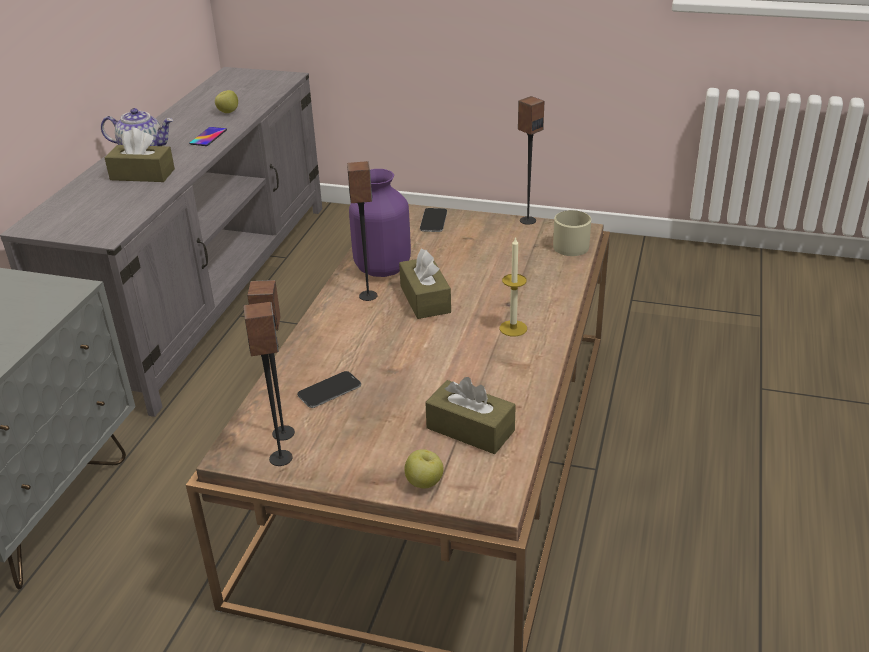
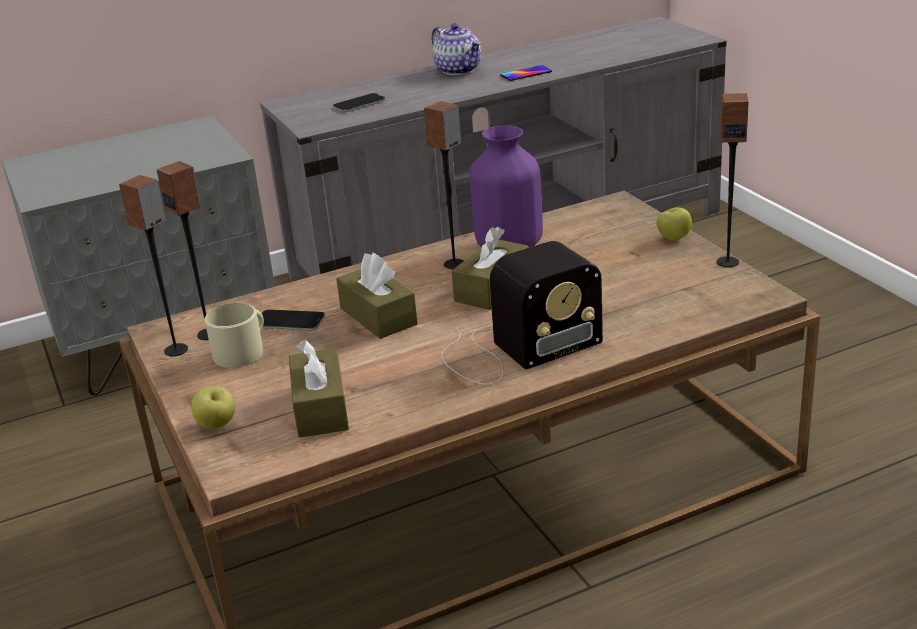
camera: 50 degrees right, 5 degrees down
brown tissue box [104,128,175,182] -> brown tissue box moved to [336,253,418,339]
apple [215,90,238,113] -> apple moved to [657,208,692,240]
phone [420,208,447,232] -> phone moved to [333,93,386,112]
candle [500,236,527,336] -> radio [441,241,603,385]
beige mug [553,210,591,256] -> beige mug moved to [205,303,264,368]

